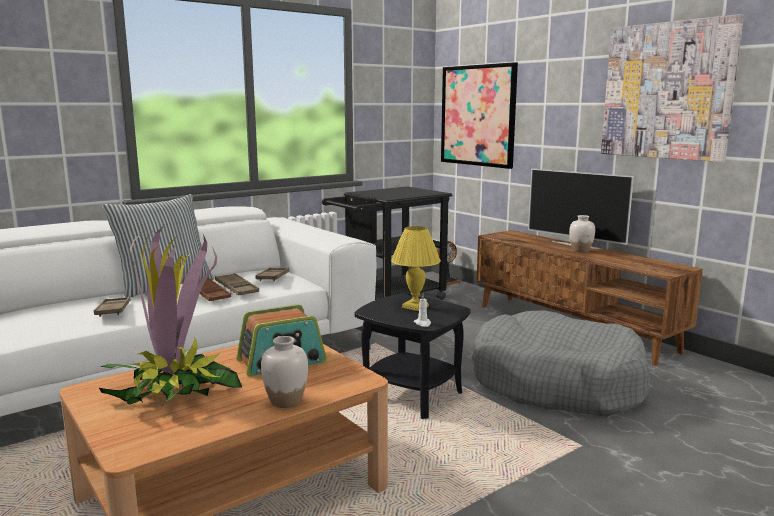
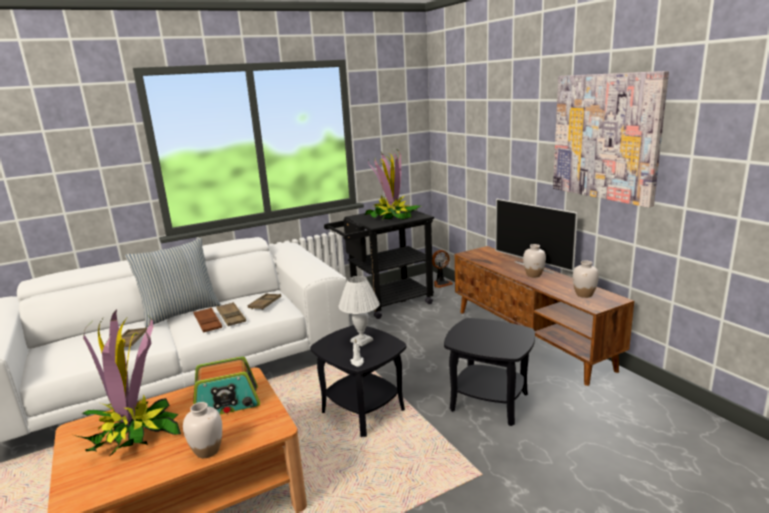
camera: 10 degrees right, 5 degrees up
yellow table lamp [391,226,441,311] -> white table lamp [338,276,380,347]
picture [441,62,518,169] -> none
grey dog bed [472,310,650,417] -> black side table [444,318,535,426]
none -> potted plant [365,148,421,220]
none -> white vase [573,260,599,298]

